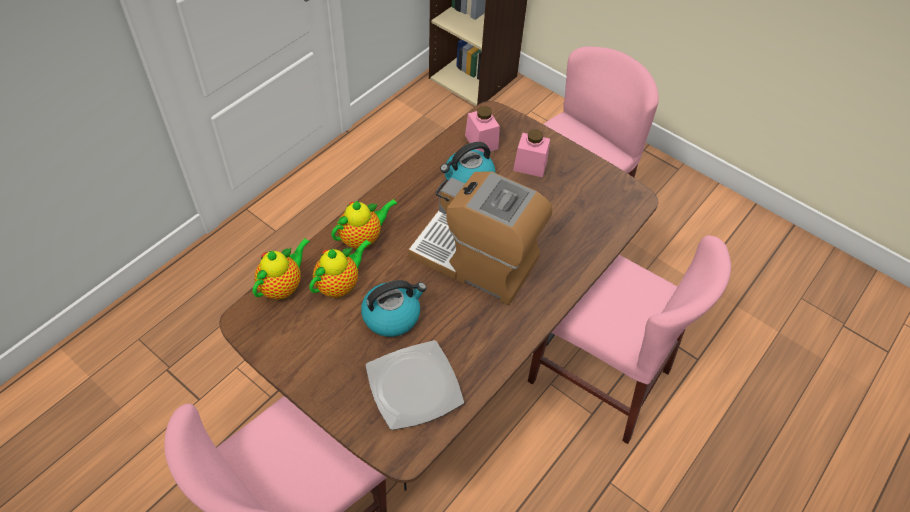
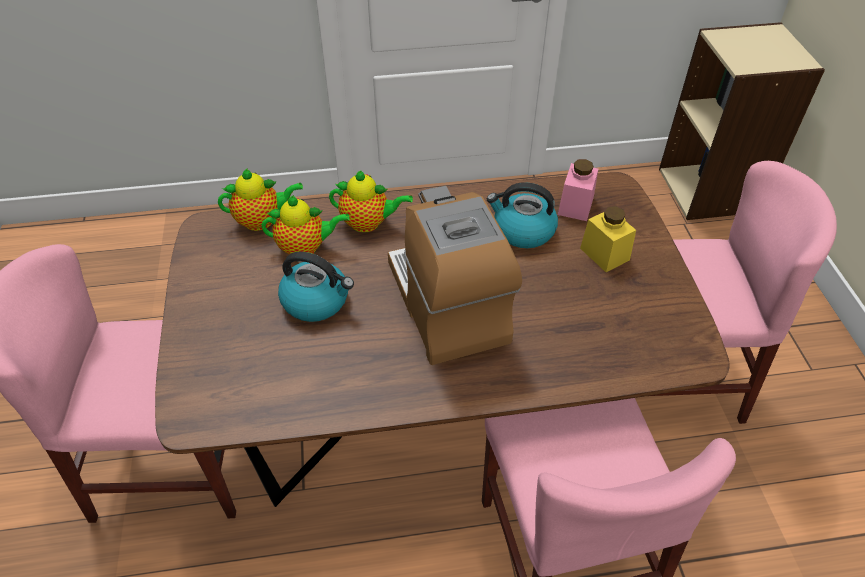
camera: 45 degrees right, 5 degrees down
plate [365,340,464,430] -> none
pink jar [513,129,550,177] -> yellow jar [580,206,636,272]

